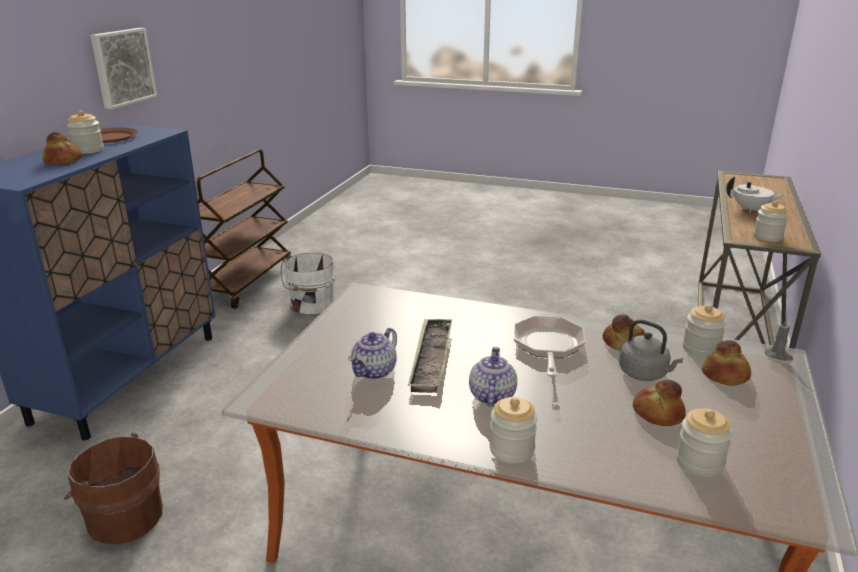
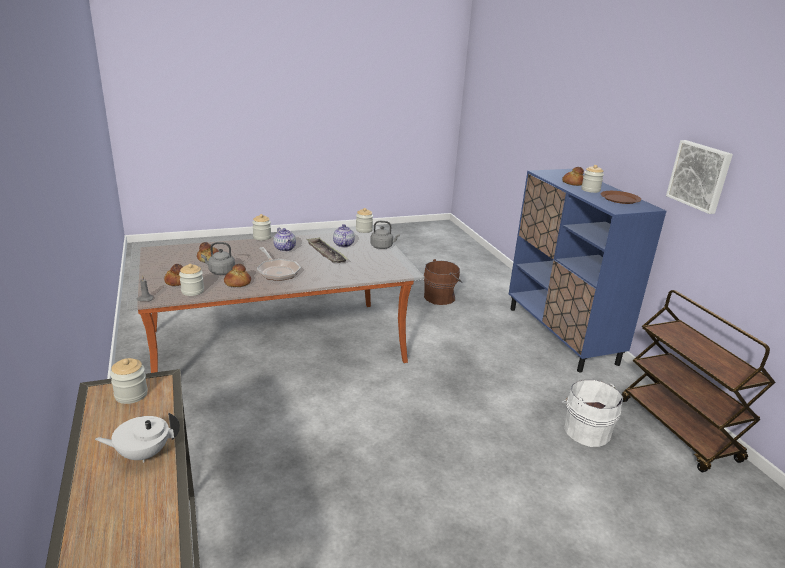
camera: 140 degrees right, 0 degrees up
jar [676,408,733,477] -> jar moved to [356,208,373,233]
none -> grey kettle [370,221,400,249]

